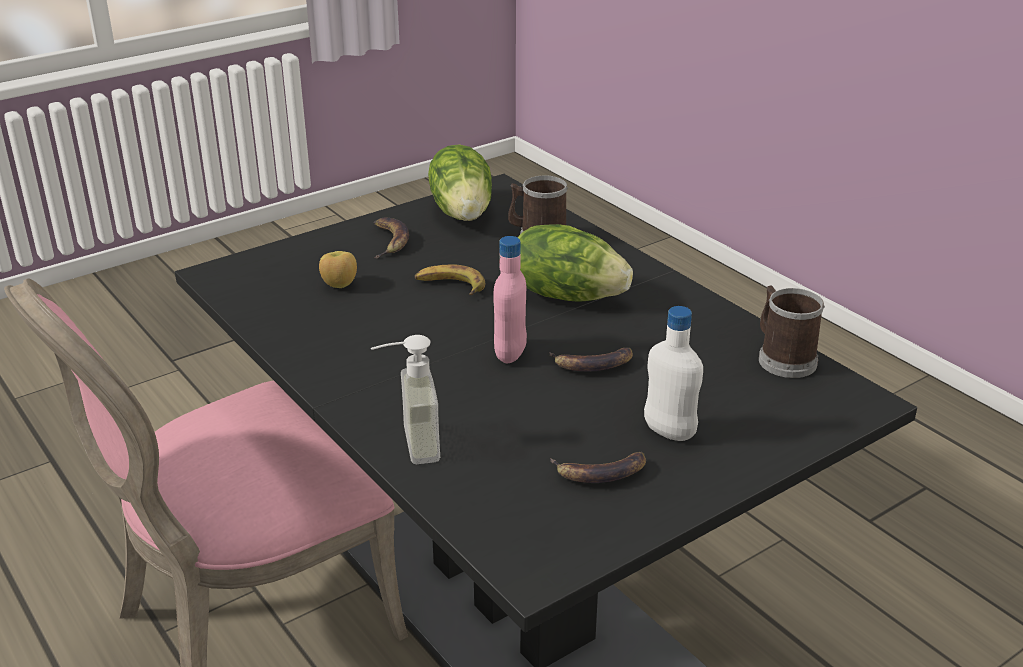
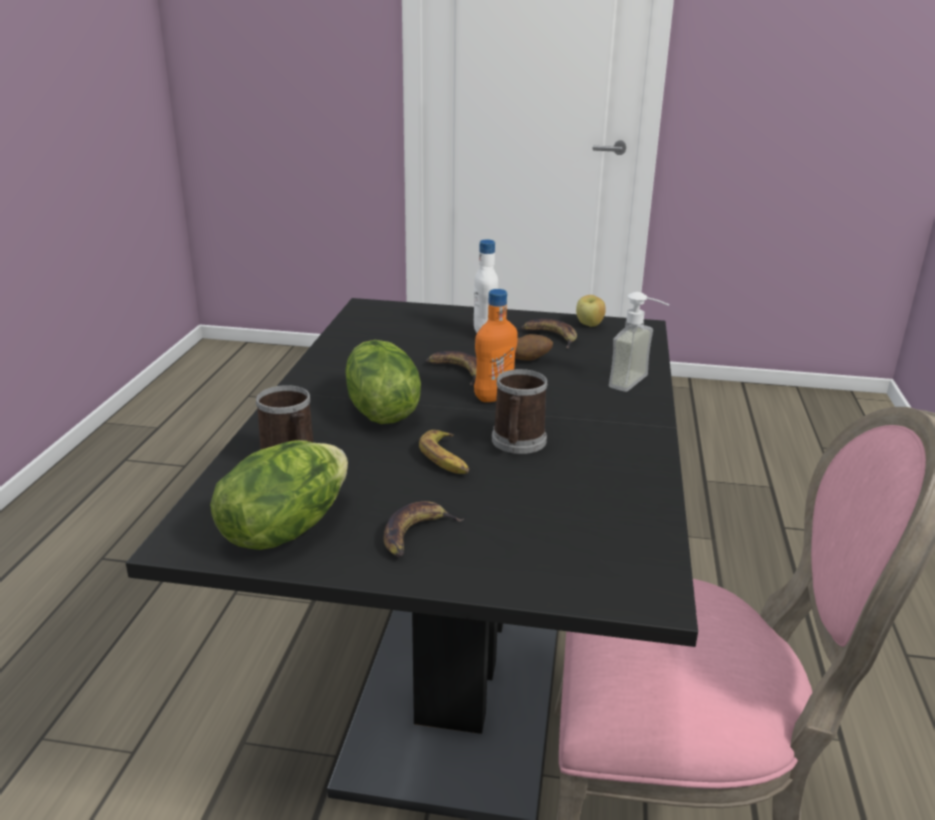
camera: 135 degrees left, 5 degrees down
apple [319,251,357,288] -> apple moved to [576,295,606,327]
pink bottle [493,236,527,363] -> orange bottle [474,289,518,402]
mug [759,286,825,378] -> mug moved to [492,369,548,454]
none -> potato [515,334,553,361]

